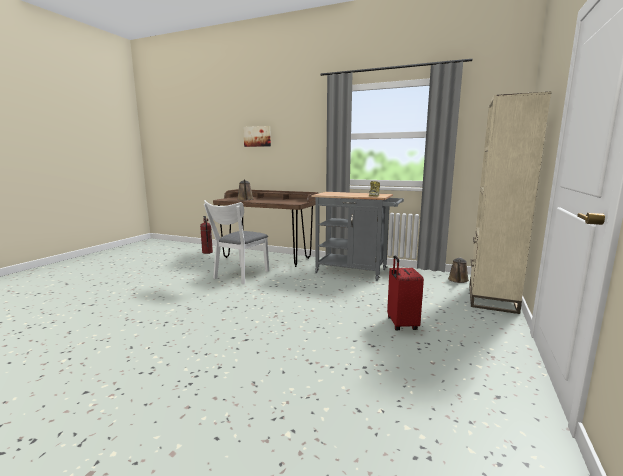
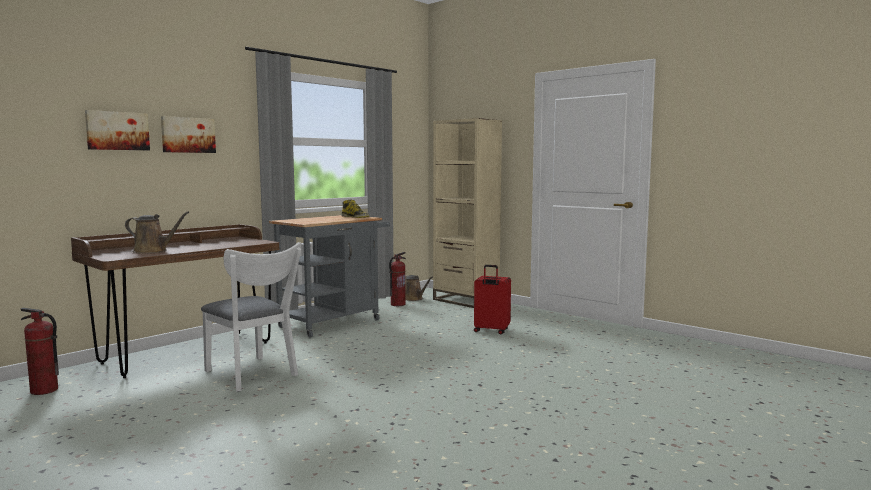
camera: 70 degrees left, 5 degrees down
none -> picture [161,116,216,153]
none -> fire extinguisher [389,252,406,306]

